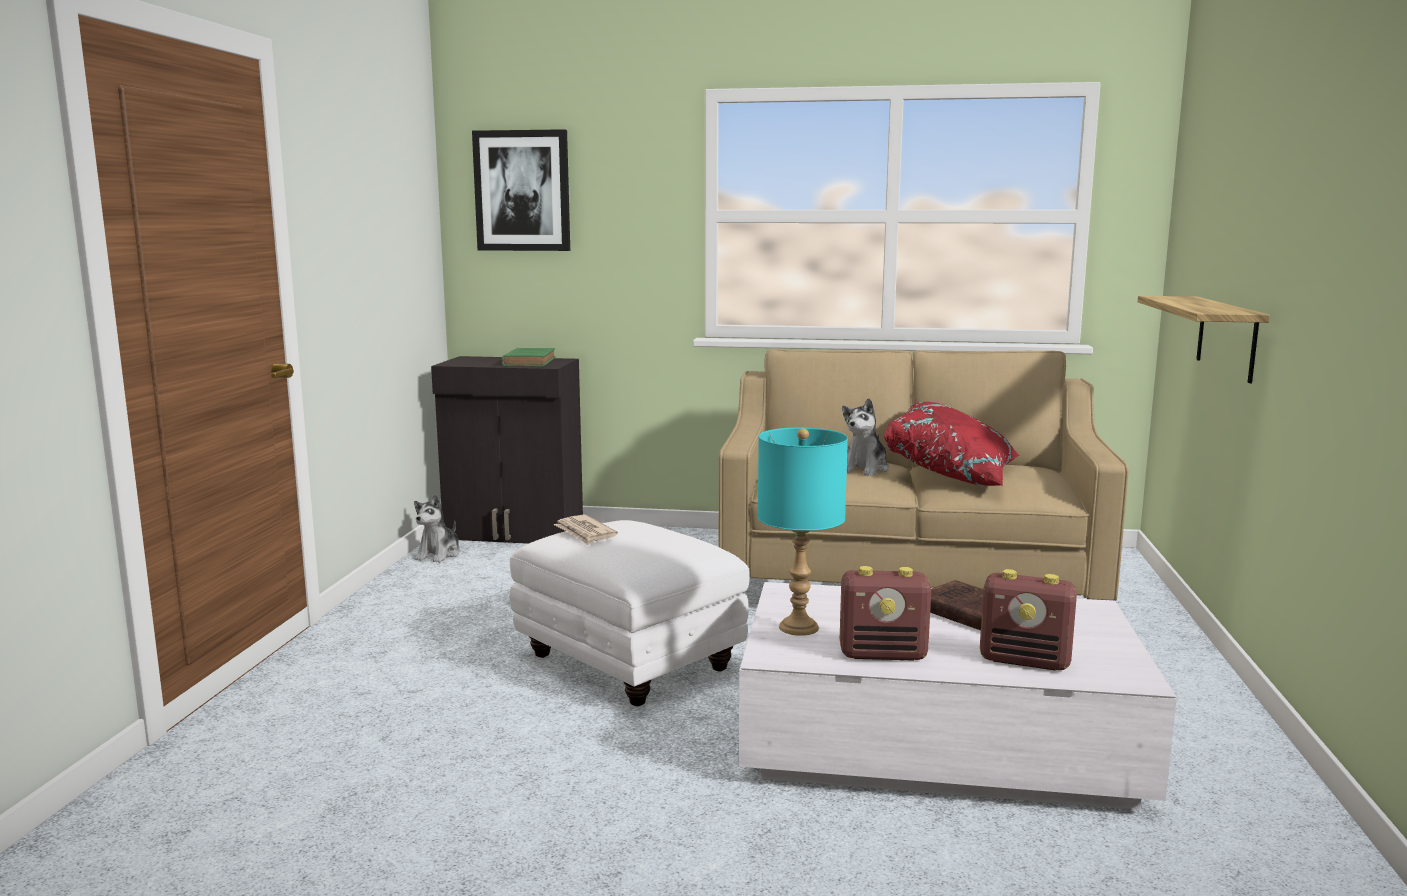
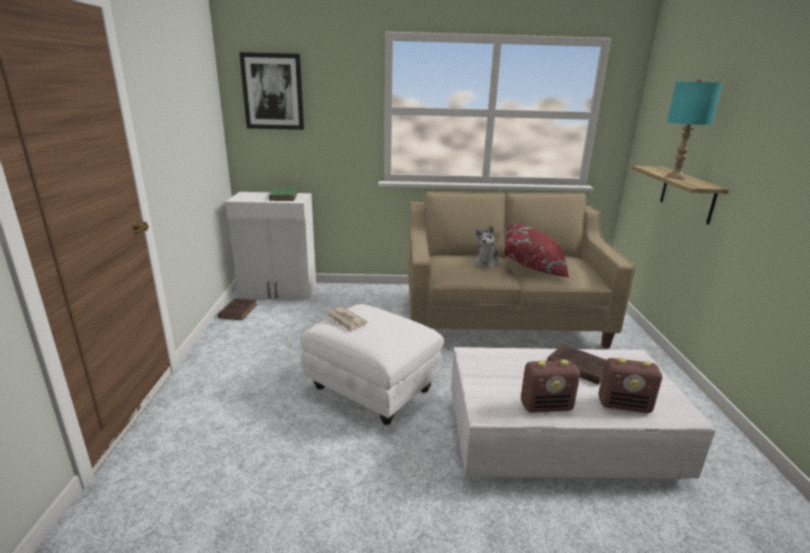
camera: 10 degrees left, 10 degrees up
plush toy [414,494,460,563] -> brown book [218,298,257,320]
black cabinet [431,356,583,544] -> white cabinet [225,192,316,300]
turquoise table lamp [758,428,848,636] -> turquoise table lamp moved to [666,78,723,179]

